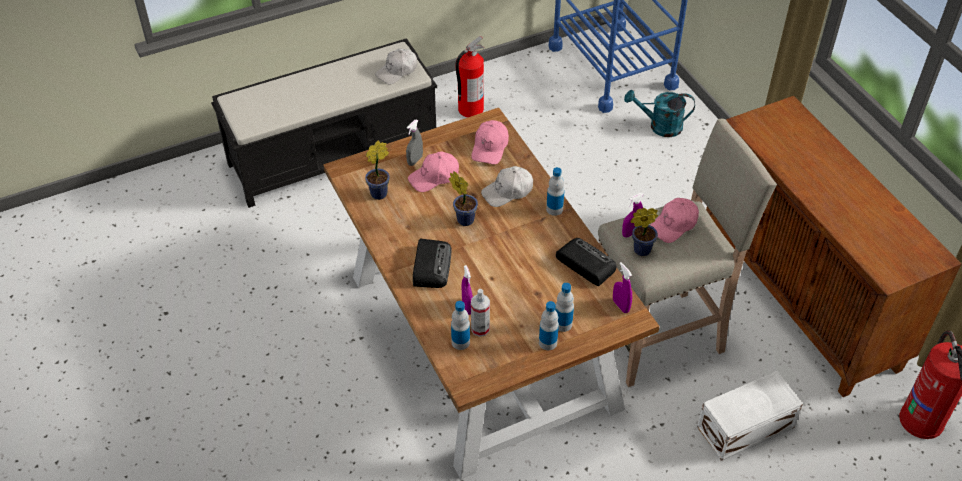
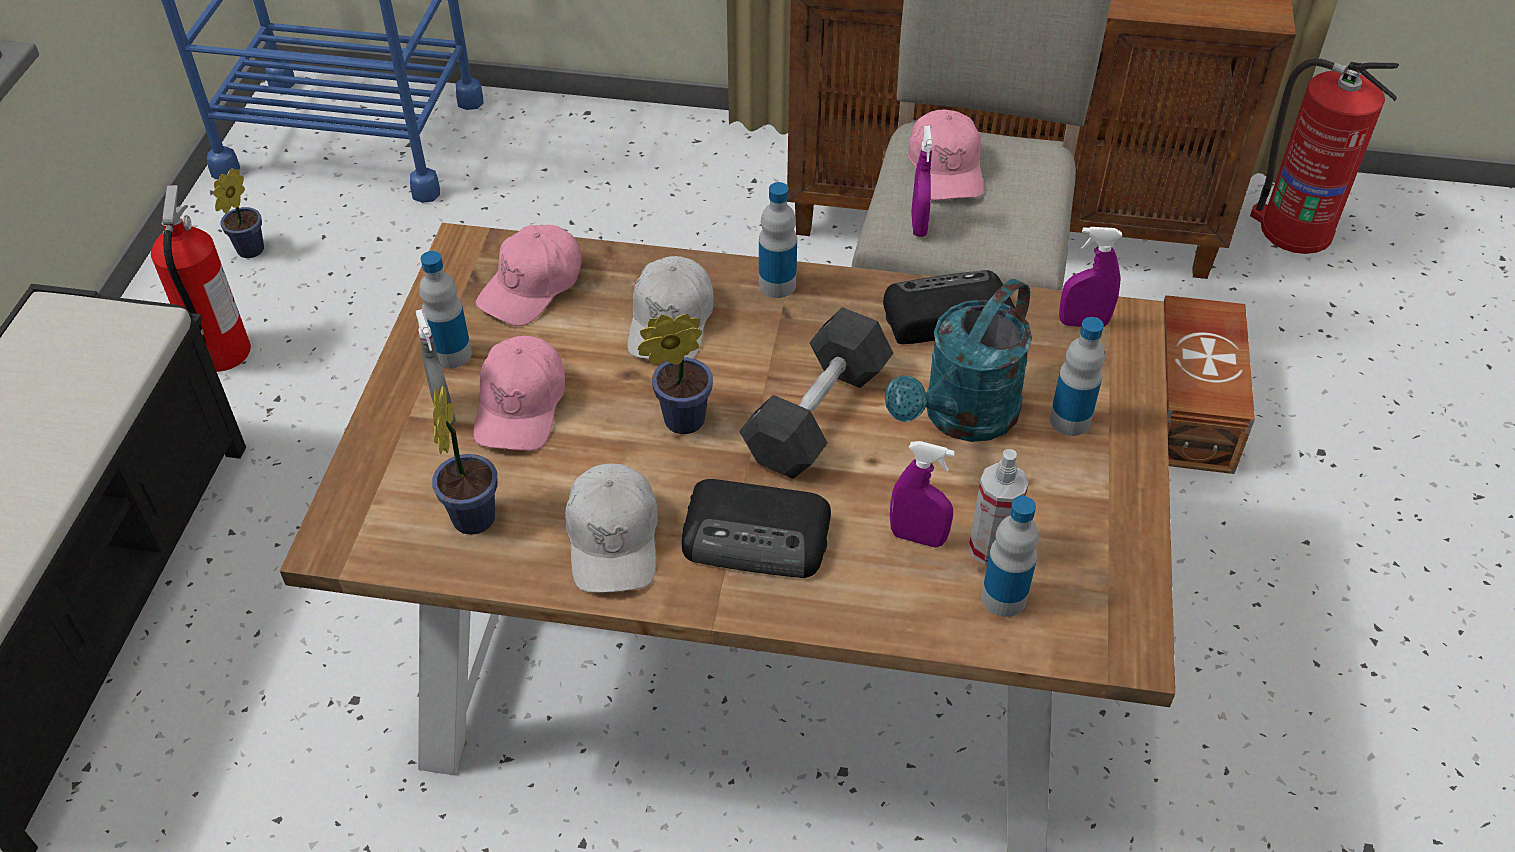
camera: 55 degrees left, 0 degrees up
white cap [375,49,417,84] -> white cap moved to [565,463,658,593]
radio [413,239,452,288] -> radio turned 150 degrees clockwise [682,479,831,578]
pink cap [471,120,509,164] -> pink cap turned 75 degrees clockwise [476,225,582,326]
bottle [539,301,559,350] -> bottle moved to [419,251,472,369]
turquoise watering can [624,90,695,137] -> turquoise watering can moved to [885,279,1032,442]
potted plant [630,208,658,256] -> potted plant moved to [213,168,264,258]
white storage box [697,371,803,461] -> brown storage box [1164,295,1255,474]
none -> black dumbbell [739,307,893,479]

